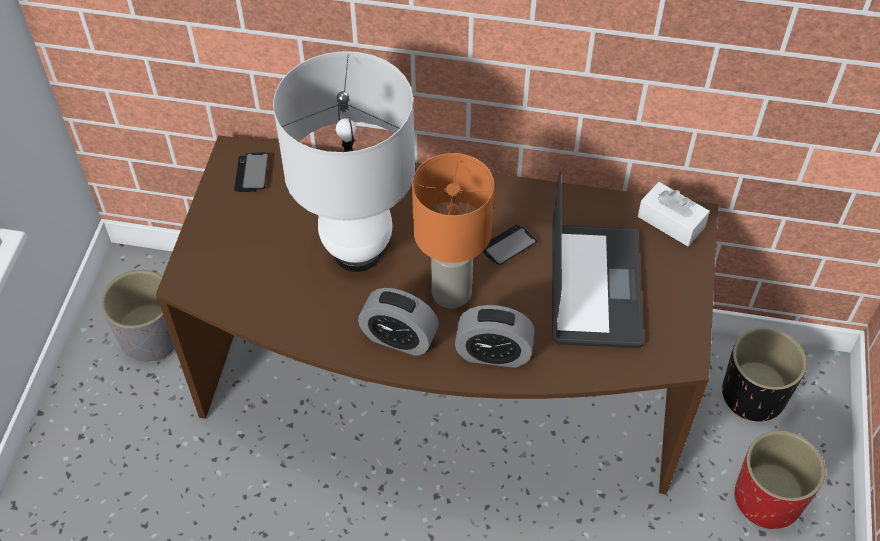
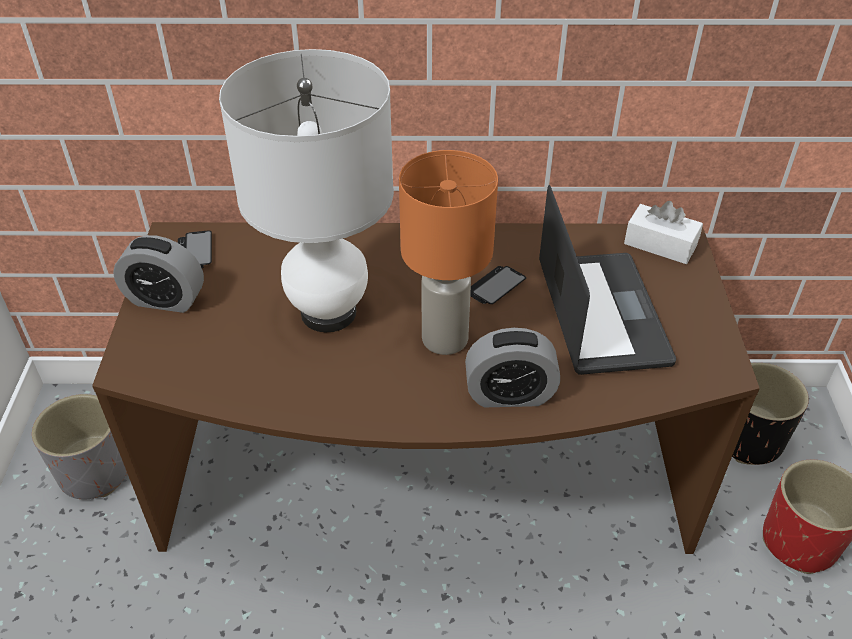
camera: 10 degrees left, 10 degrees down
alarm clock [358,288,439,356] -> alarm clock moved to [113,235,204,313]

